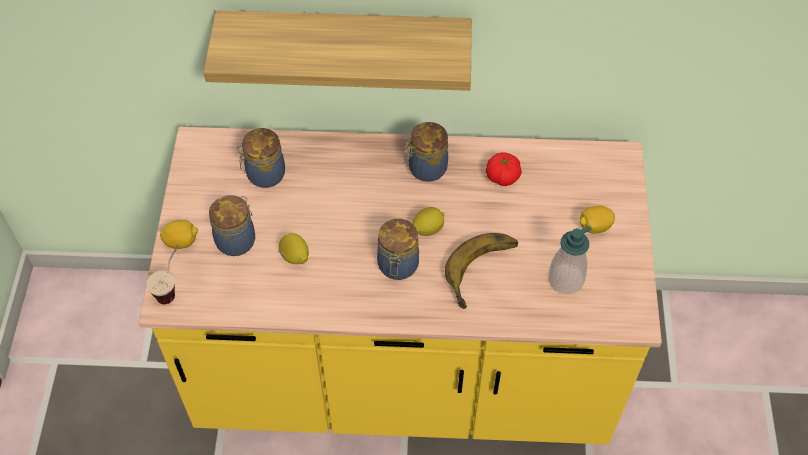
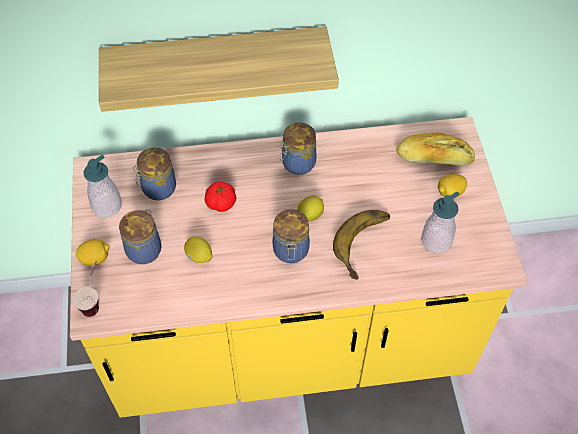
camera: 10 degrees left, 0 degrees up
tomato [486,152,522,186] -> tomato moved to [205,182,237,212]
none -> soap dispenser [84,155,122,218]
none -> bread [396,132,475,166]

